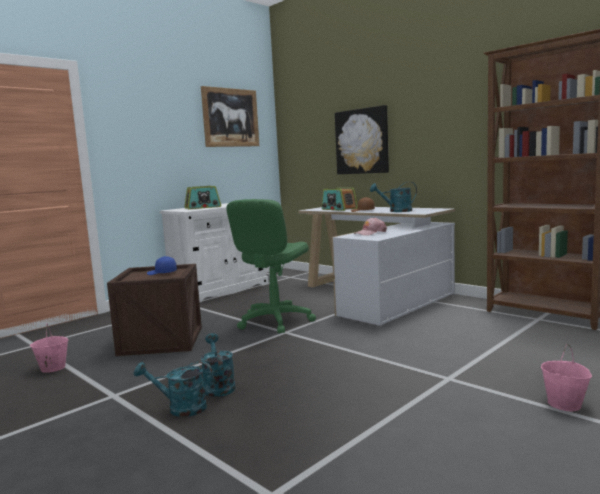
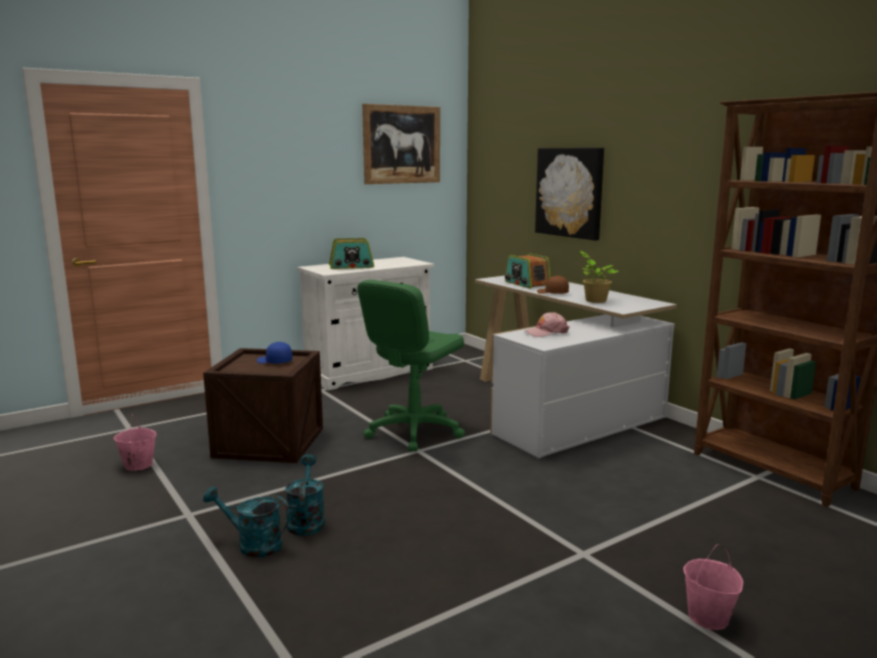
camera: 10 degrees right, 5 degrees up
turquoise watering can [370,182,417,212] -> potted plant [580,251,619,303]

